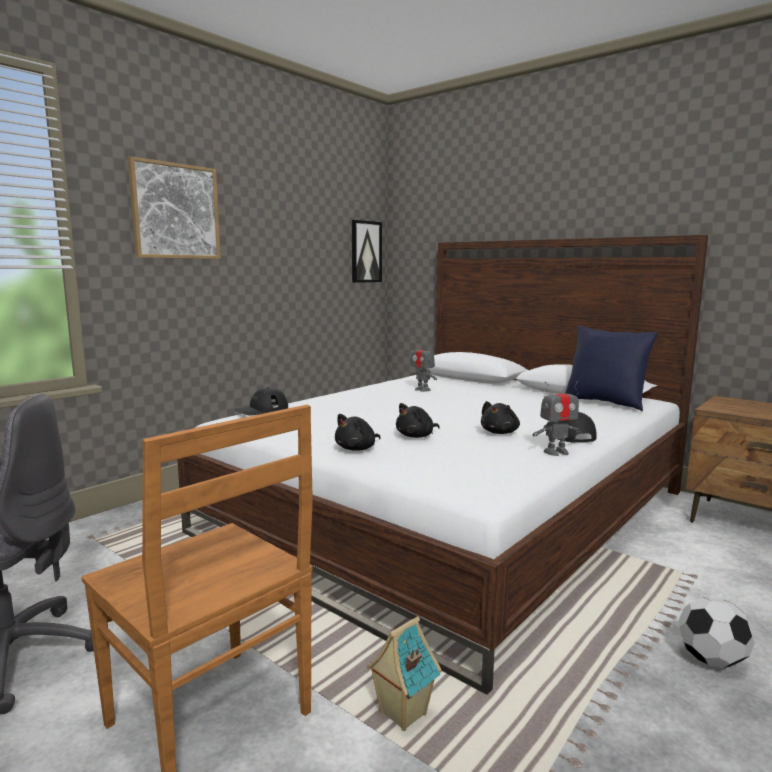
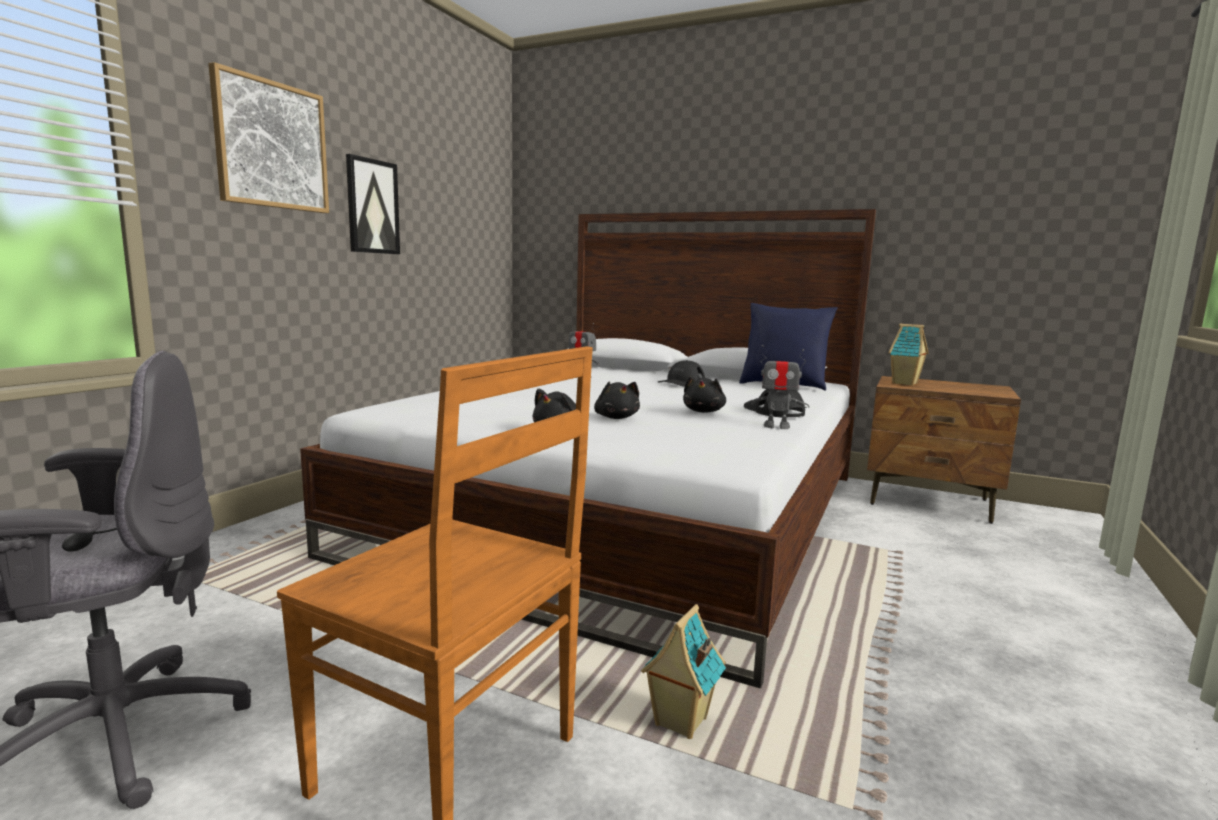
camera: 15 degrees left, 0 degrees up
black cap [234,387,288,415] -> black cap moved to [658,360,705,387]
picture [352,220,382,283] -> picture moved to [346,154,400,254]
black plush toy [396,403,440,438] -> black plush toy turned 60 degrees counterclockwise [594,382,640,419]
toy robot [533,381,581,456] -> toy robot turned 45 degrees clockwise [749,345,809,429]
football [679,597,755,668] -> none
none -> toy house [889,324,928,386]

